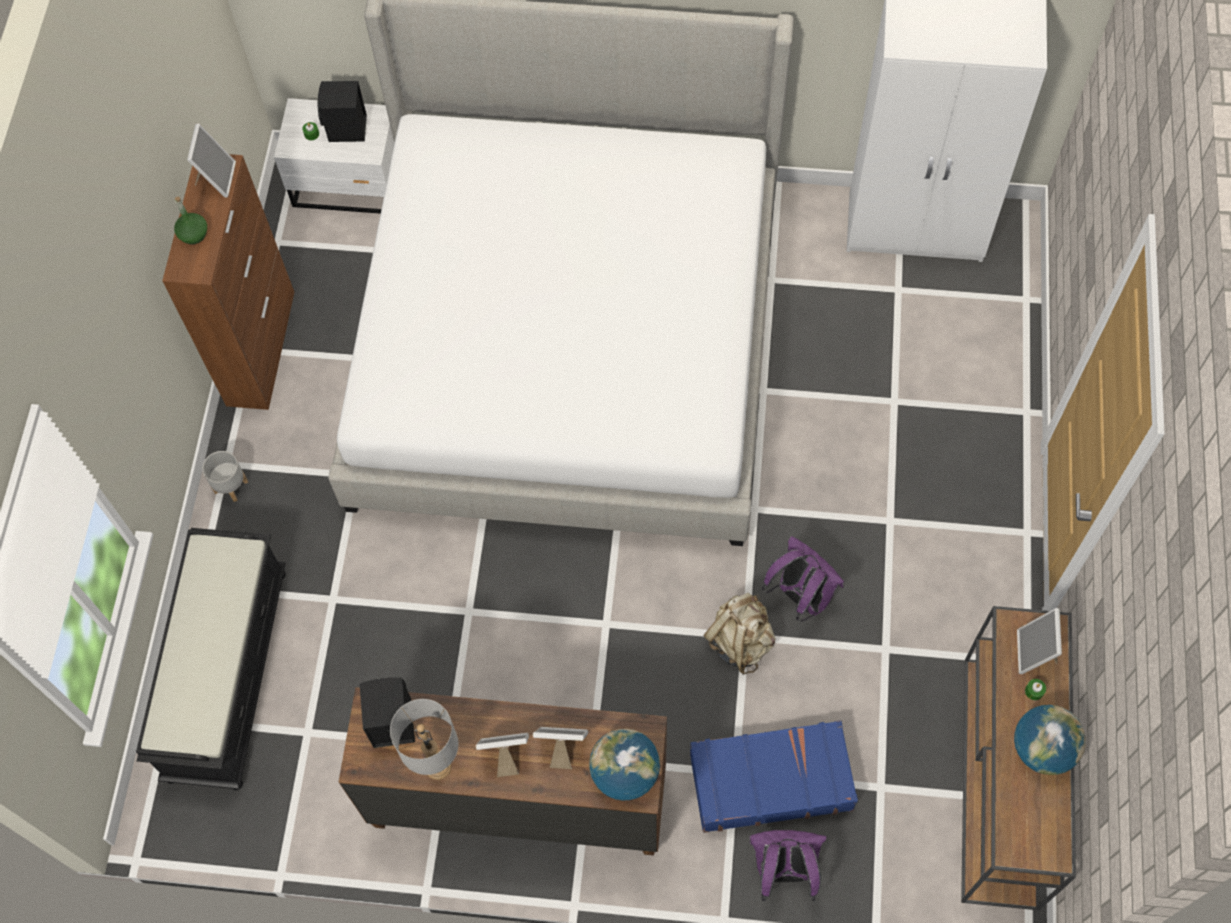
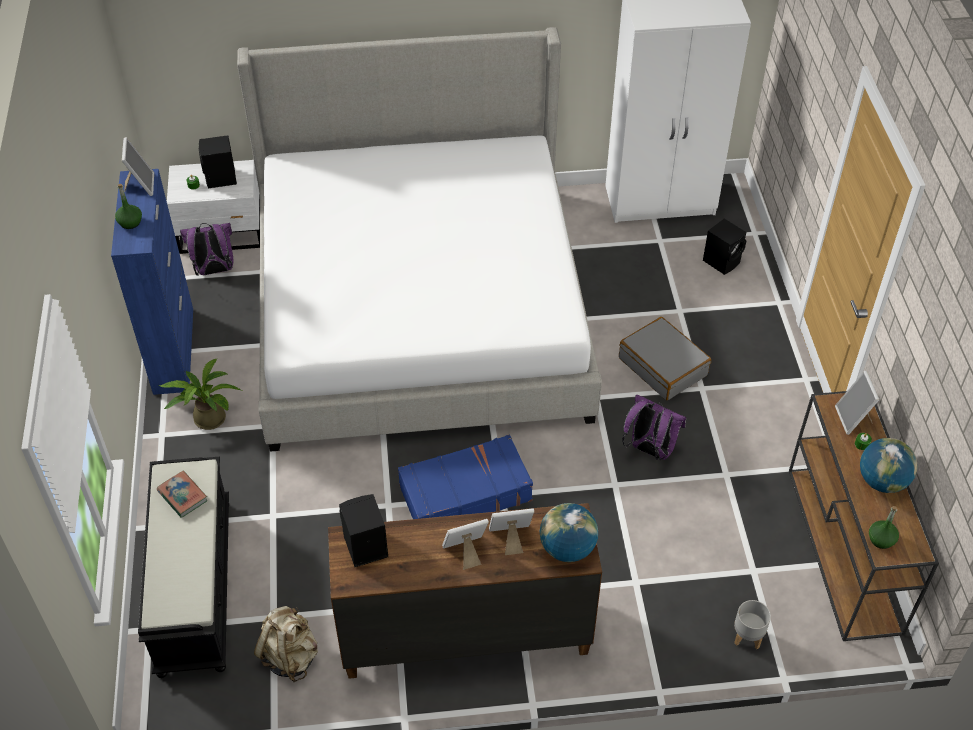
camera: 15 degrees left, 15 degrees down
brown cabinet [162,154,294,410] -> blue cabinet [111,169,193,395]
grey planter [202,451,248,502] -> grey planter moved to [734,600,771,649]
grey table lamp [390,699,458,780] -> none
blue suitcase [690,720,858,833] -> blue suitcase moved to [398,435,533,519]
beige backpack [703,593,776,675] -> beige backpack moved to [254,606,318,682]
purple backpack [749,830,826,902] -> purple backpack moved to [180,223,234,276]
none -> book [157,471,208,518]
none -> potted plant [159,358,242,430]
none -> grey suitcase [619,317,711,400]
none -> black speaker [703,219,746,275]
none -> green bottle [869,506,899,549]

